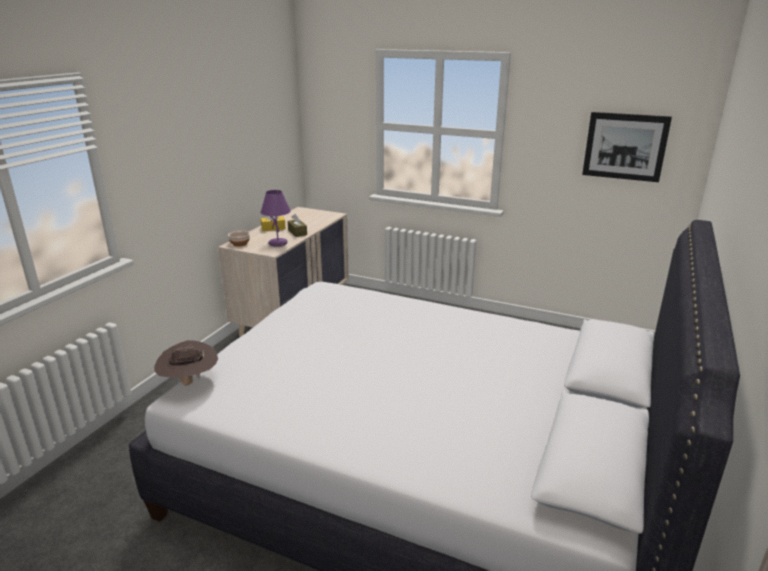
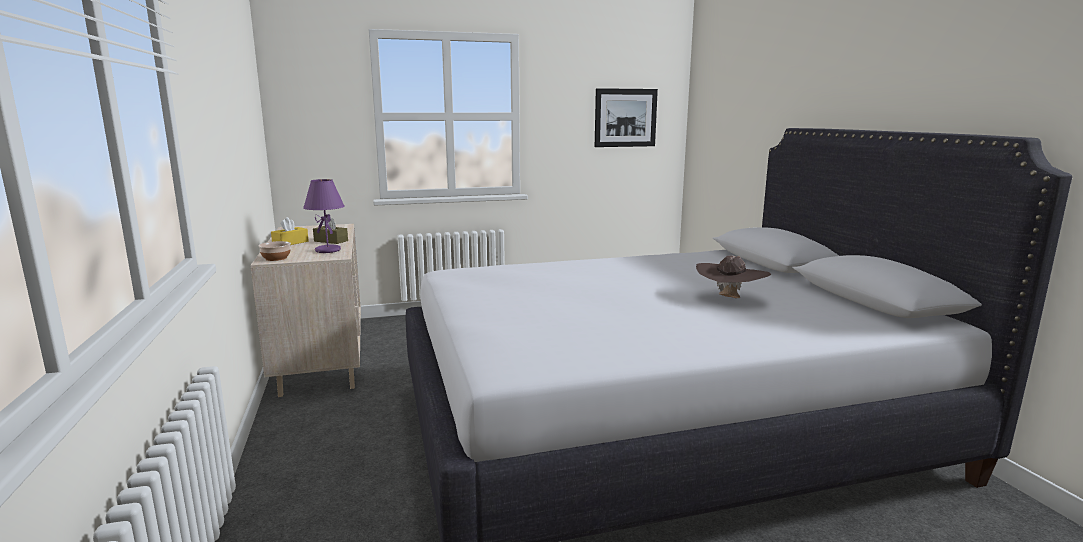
camera: 40 degrees left, 10 degrees down
brown hat [154,340,218,386] -> brown hat moved to [696,255,771,298]

